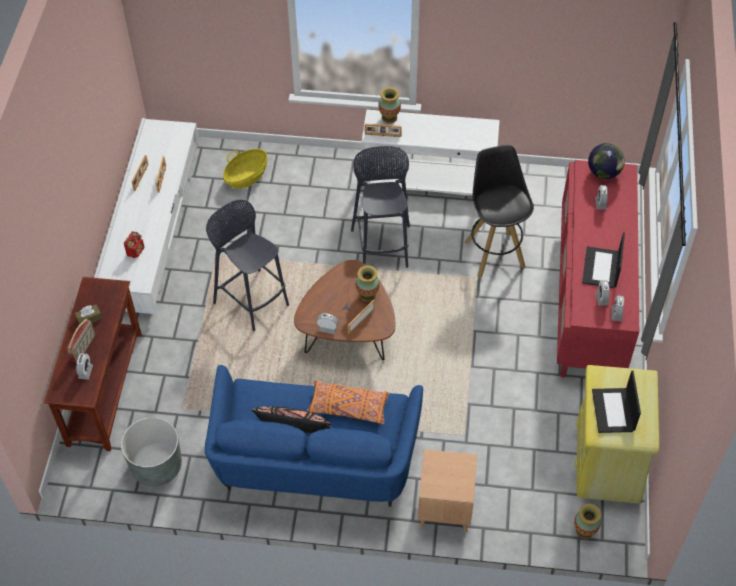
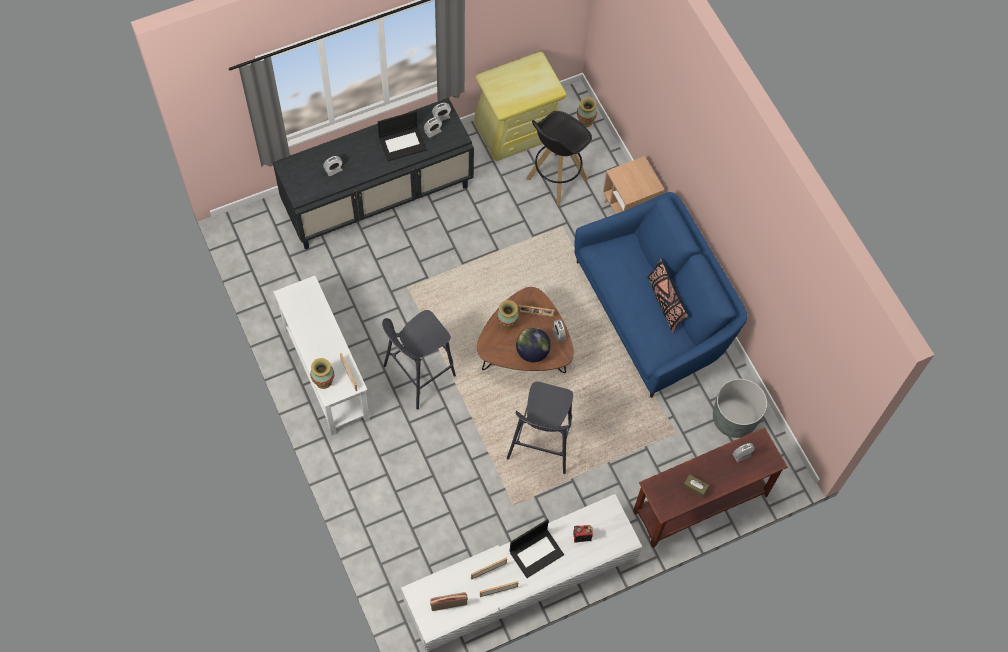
camera: 125 degrees left, 10 degrees up
radio [67,319,95,363] -> radio moved to [430,592,468,611]
basket [223,149,267,189] -> none
orange pillow [307,380,389,424] -> none
black stool [465,145,534,278] -> black stool moved to [526,111,592,205]
red cabinet [557,160,639,378] -> black cabinet [273,98,474,249]
globe [588,143,625,179] -> globe moved to [516,328,551,362]
laptop [592,370,641,433] -> laptop moved to [510,519,564,578]

